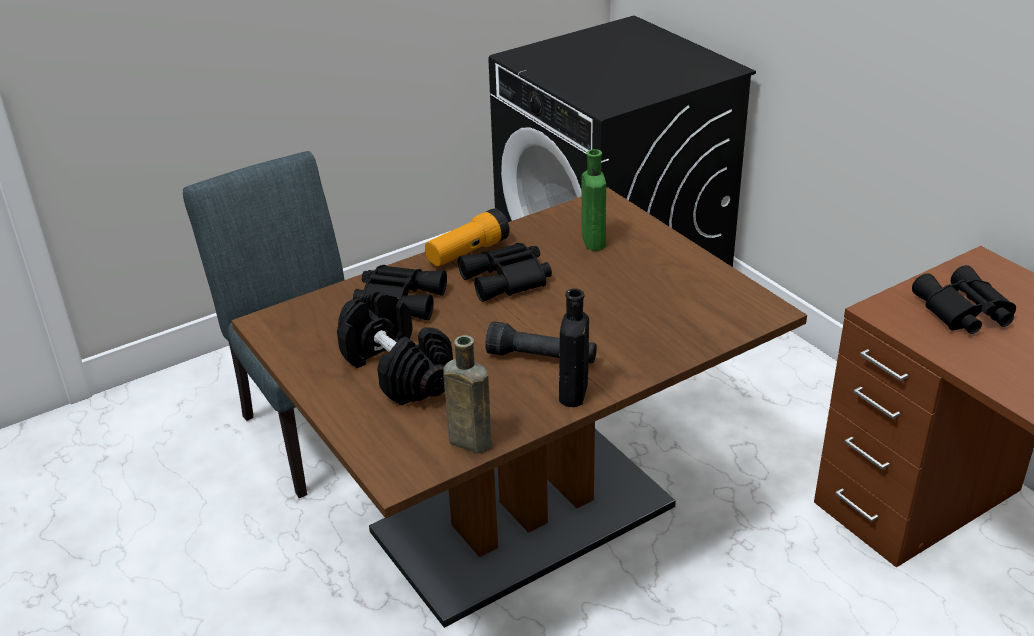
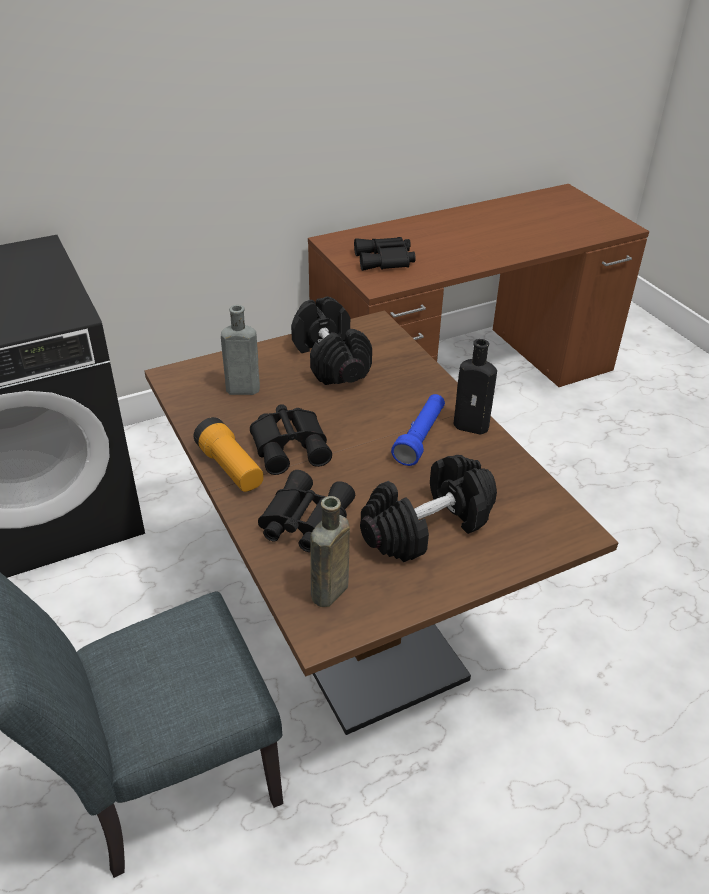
camera: 85 degrees left, 5 degrees up
brown bottle [443,335,492,453] -> brown bottle moved to [310,496,350,607]
black flashlight [485,321,597,363] -> blue flashlight [391,394,445,466]
green bottle [581,149,606,251] -> grey bottle [221,305,260,395]
none -> black dumbbell [291,296,372,385]

